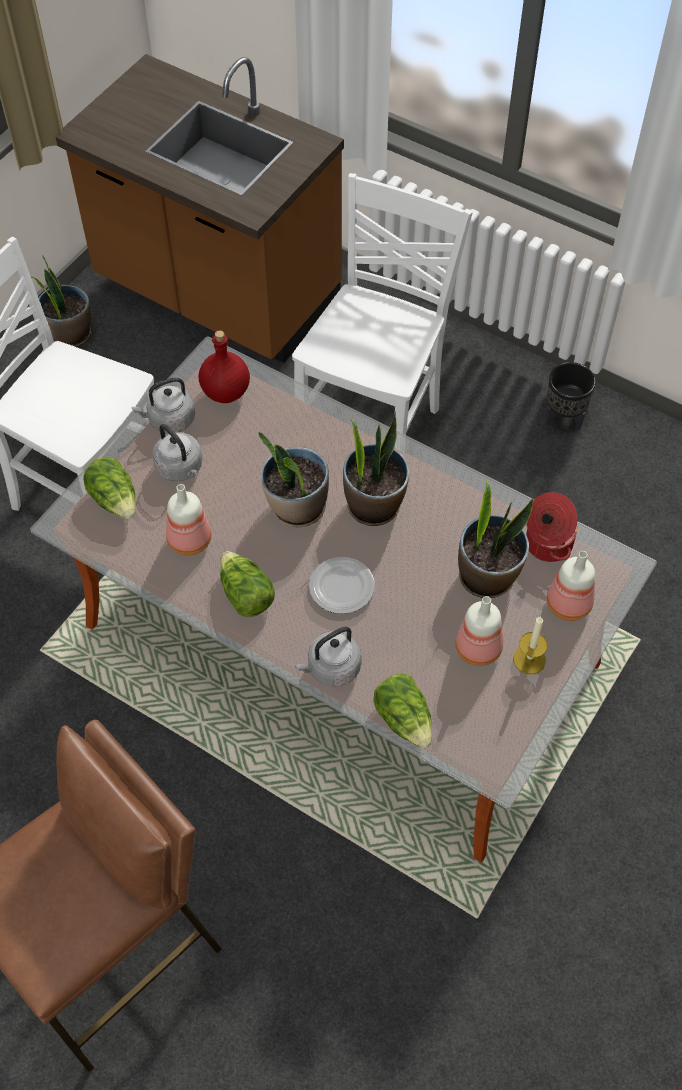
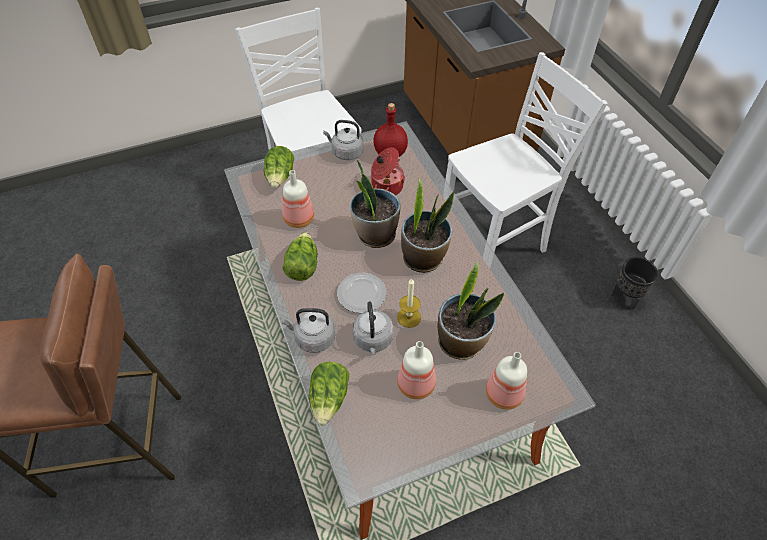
camera: 35 degrees right, 5 degrees down
potted plant [32,255,91,347] -> none
grey kettle [152,424,202,481] -> grey kettle moved to [353,302,394,354]
candle [513,616,548,674] -> candle moved to [397,278,421,328]
cooking pot [526,492,577,562] -> cooking pot moved to [371,147,405,195]

